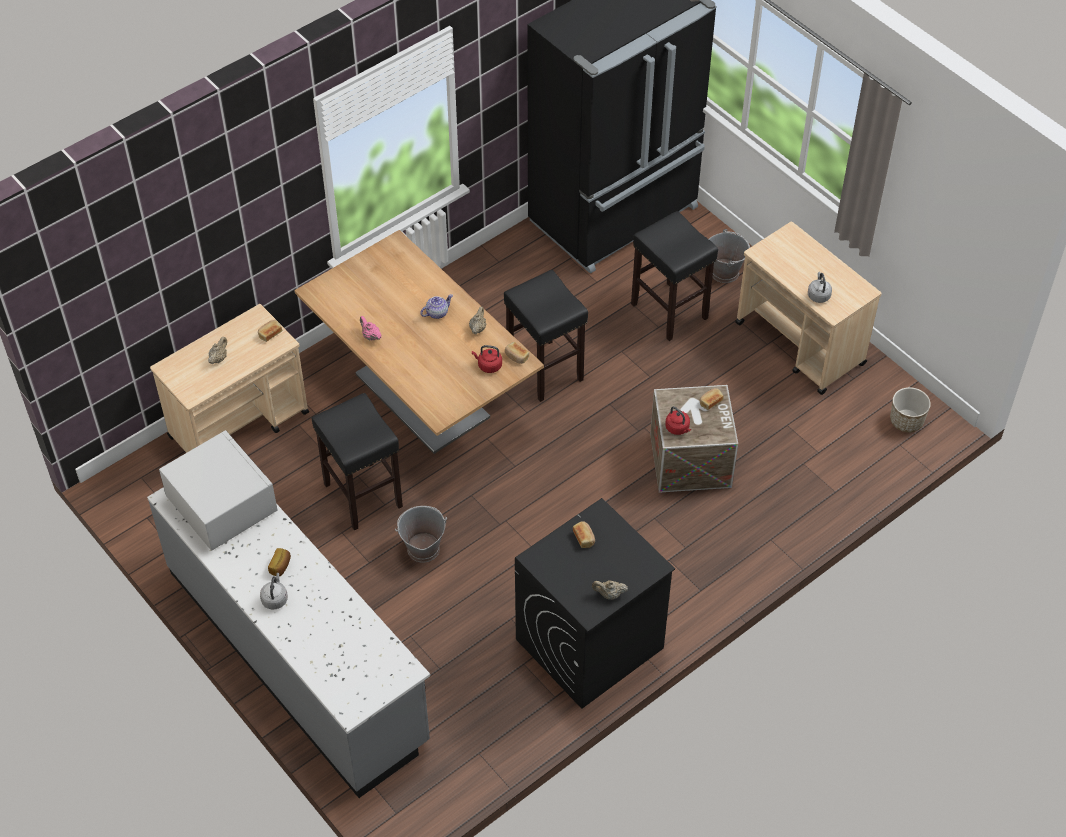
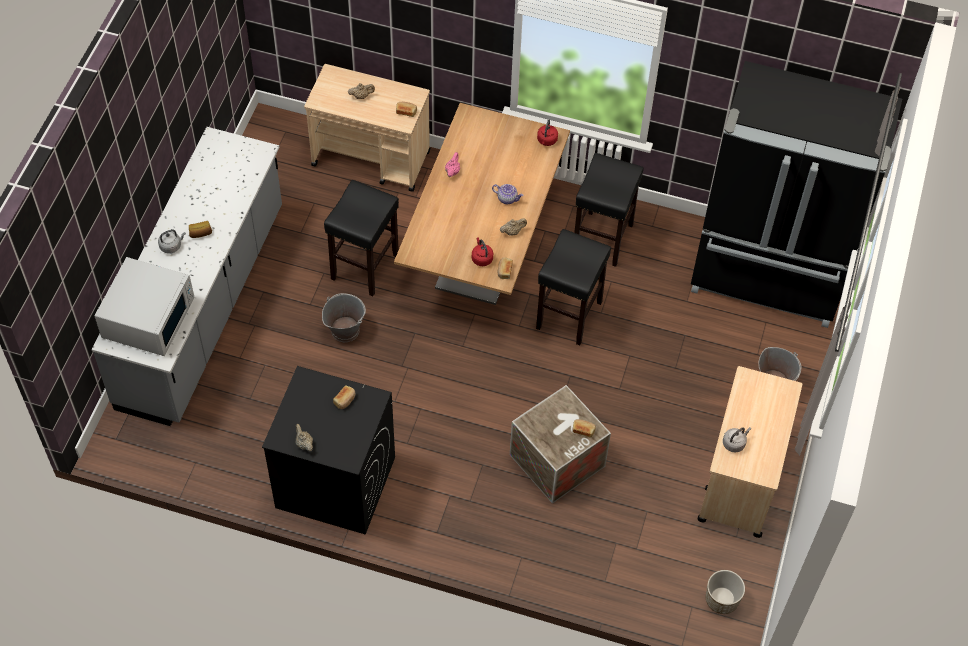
camera: 55 degrees right, 5 degrees up
white microwave [159,430,278,551] -> white microwave moved to [95,257,195,356]
black stool [631,211,718,341] -> black stool moved to [574,153,644,267]
red kettle [665,406,691,435] -> red kettle moved to [537,120,558,146]

